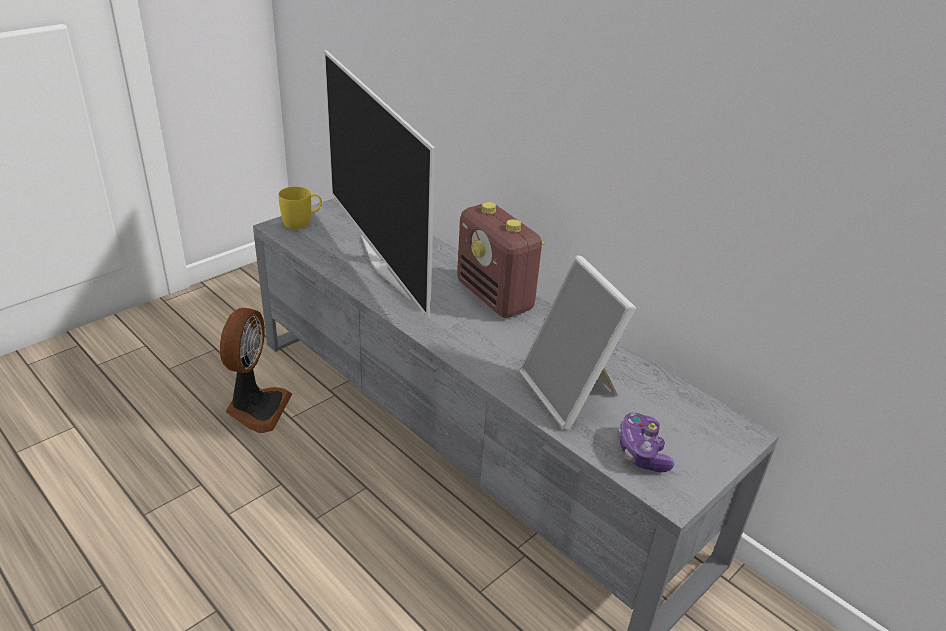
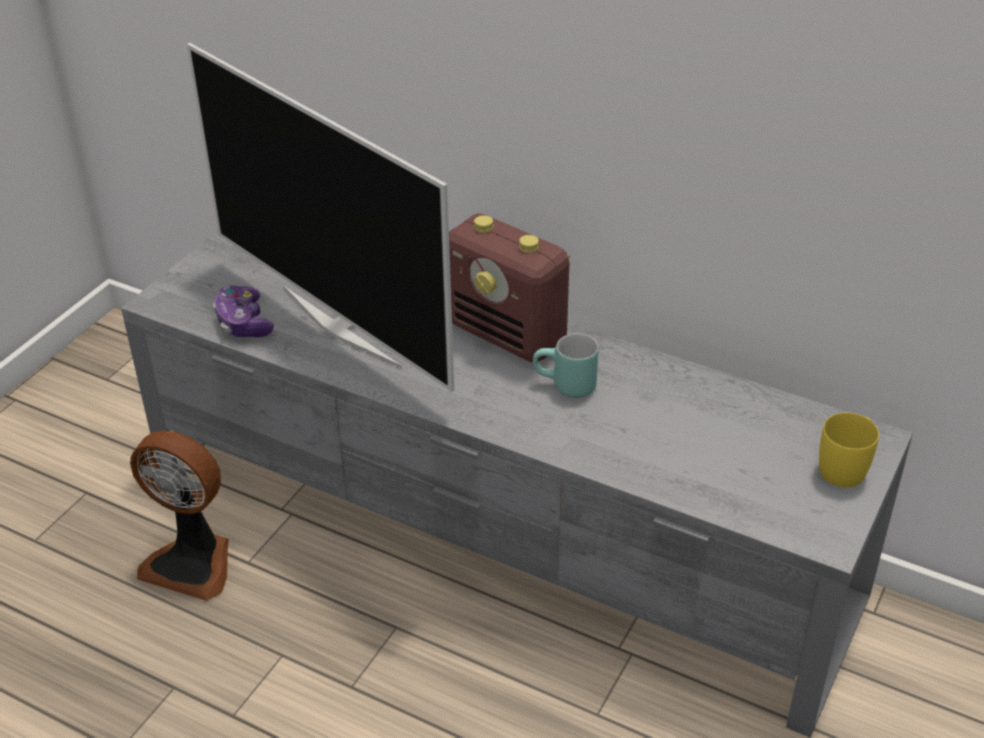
camera: 15 degrees left, 5 degrees up
fan [220,308,292,433] -> fan turned 120 degrees clockwise [130,430,229,601]
yellow mug [278,187,322,229] -> yellow mug moved to [819,413,879,487]
picture frame [520,256,636,430] -> none
game controller [617,413,675,472] -> game controller moved to [213,286,274,337]
none -> turquoise mug [533,333,598,398]

